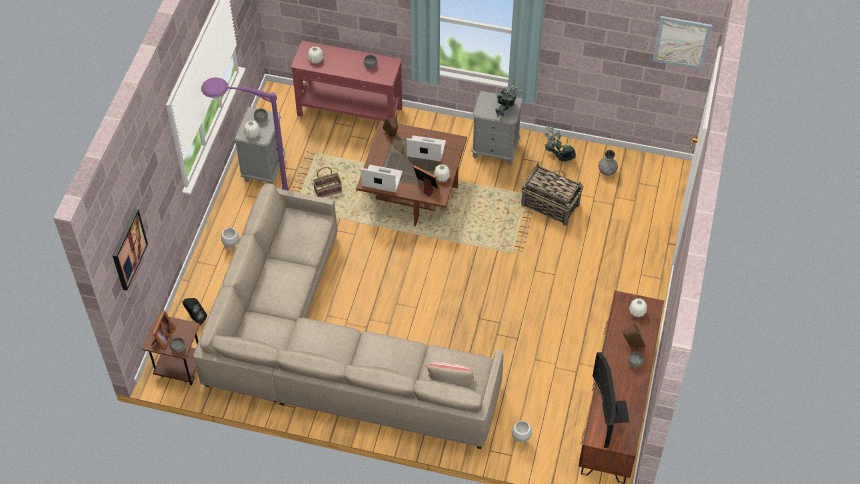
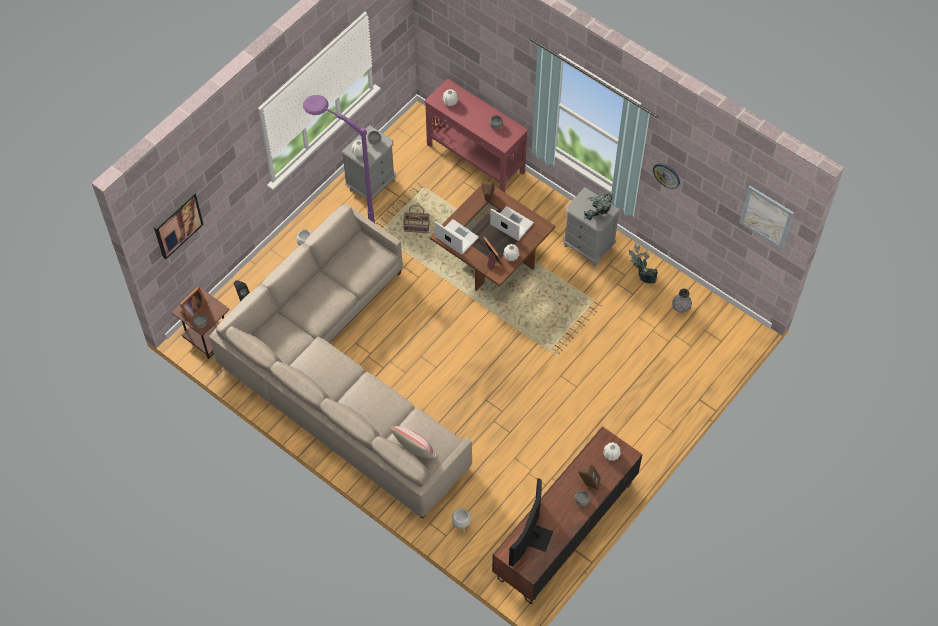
camera: 25 degrees right, 5 degrees up
basket [521,163,583,226] -> none
none -> wall clock [653,163,680,189]

